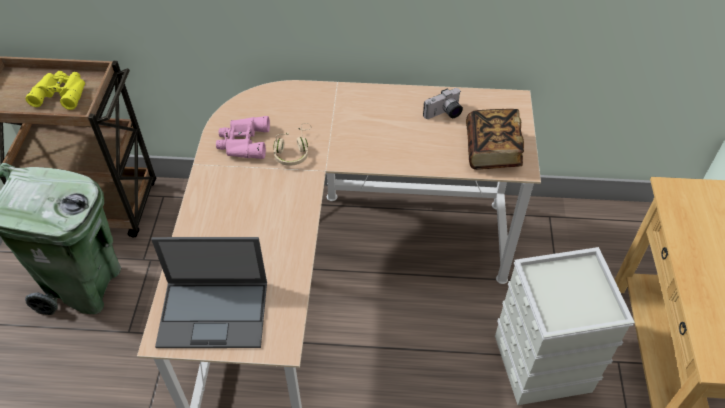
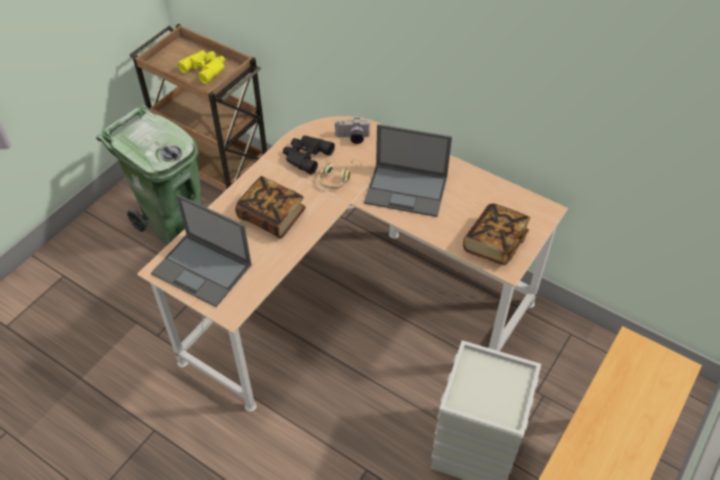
camera: 30 degrees right, 0 degrees up
pink binoculars [216,116,270,159] -> black binoculars [283,135,335,174]
camera [423,88,463,119] -> camera moved to [335,118,371,144]
none -> book [235,176,306,238]
none -> laptop [364,124,452,217]

